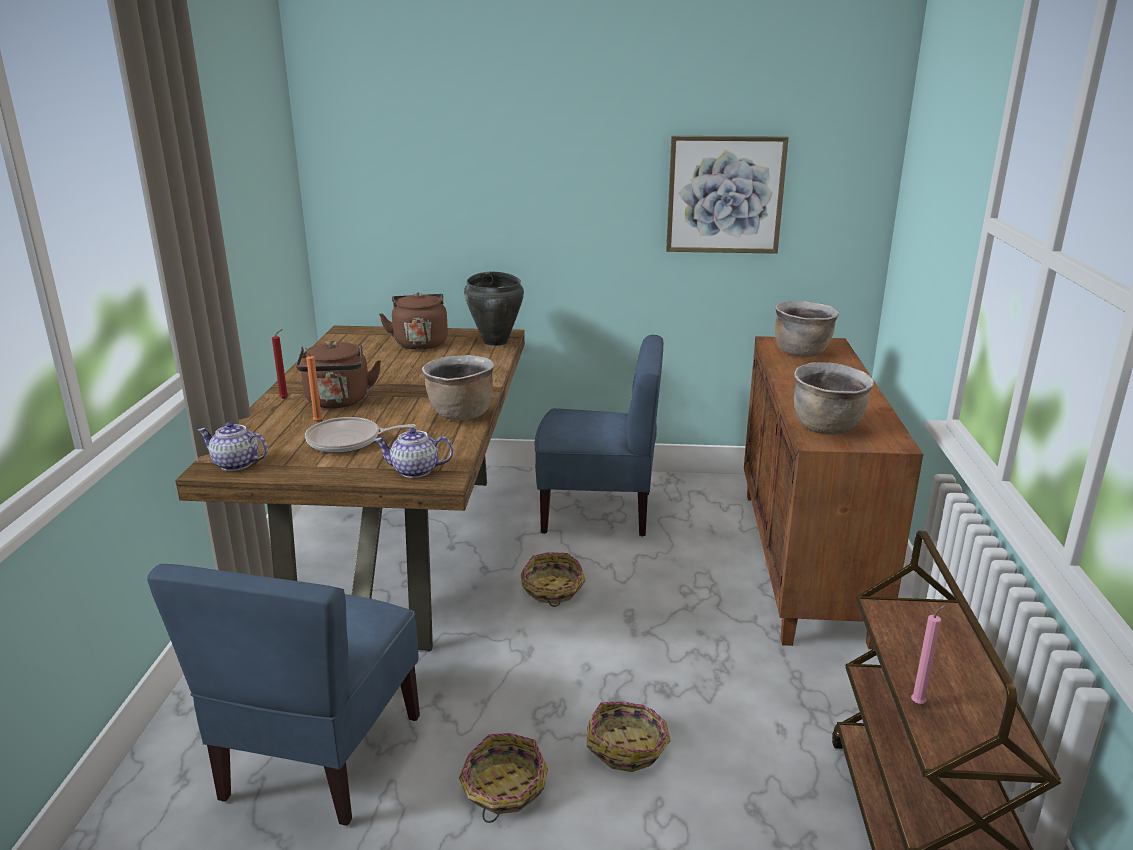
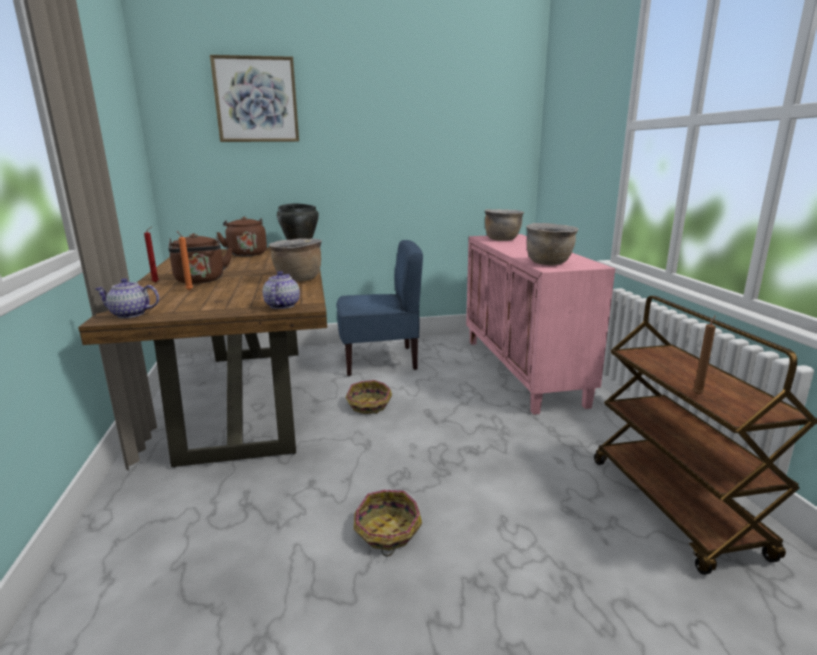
camera: 15 degrees left, 5 degrees down
blue chair [147,564,420,826] -> none
frying pan [305,417,416,453] -> none
teapot [374,428,453,478] -> teapot turned 105 degrees clockwise [263,271,300,309]
basket [587,702,671,772] -> none
picture [666,136,789,254] -> picture moved to [210,55,299,142]
brown cabinet [744,336,923,649] -> pink cabinet [466,234,615,415]
pink candle [911,605,946,704] -> brown candle [693,315,716,395]

